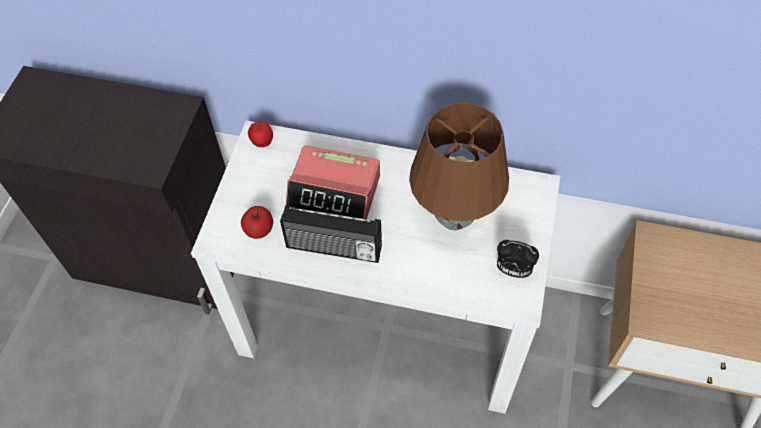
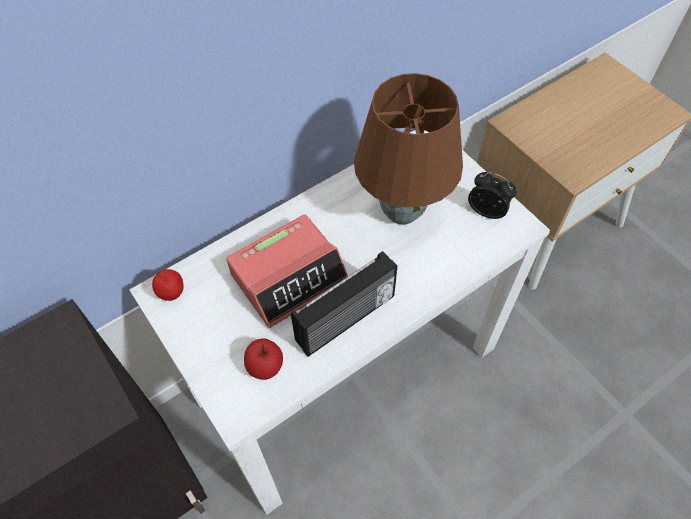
camera: 50 degrees left, 0 degrees up
alarm clock [497,240,539,278] -> alarm clock turned 120 degrees counterclockwise [468,172,516,219]

